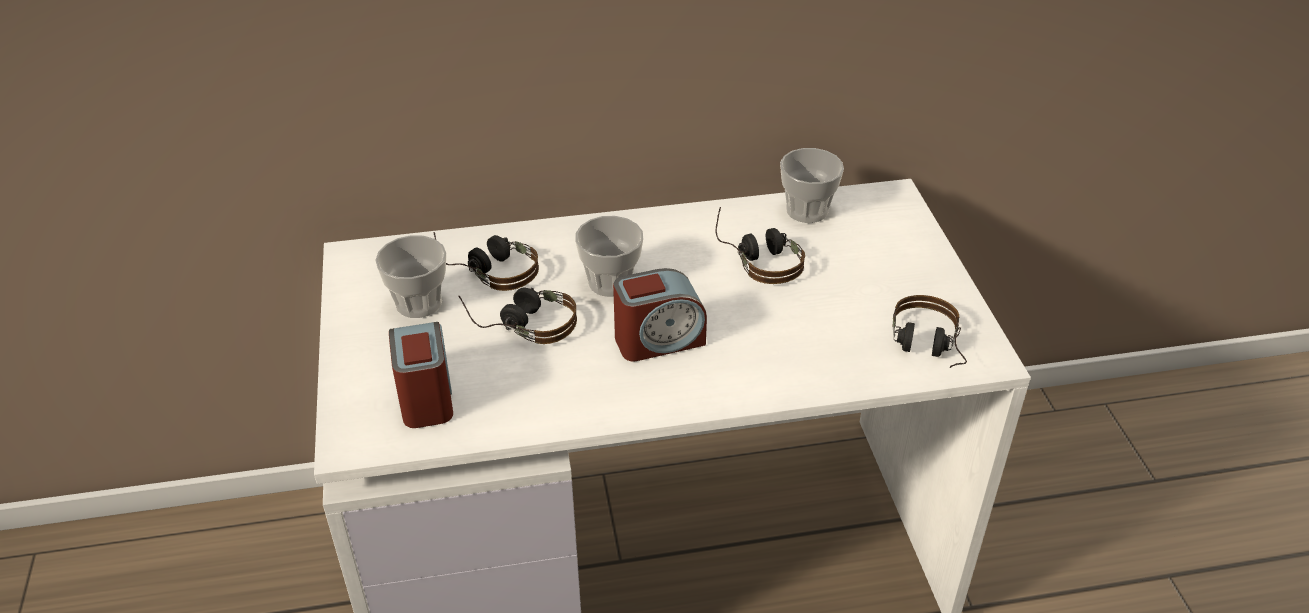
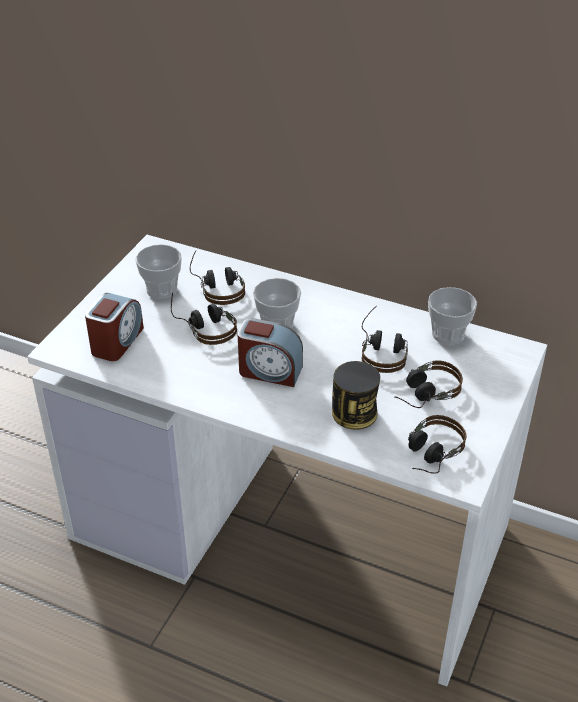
camera: 35 degrees right, 0 degrees up
none -> can [332,361,380,430]
none -> headphones [394,360,463,408]

